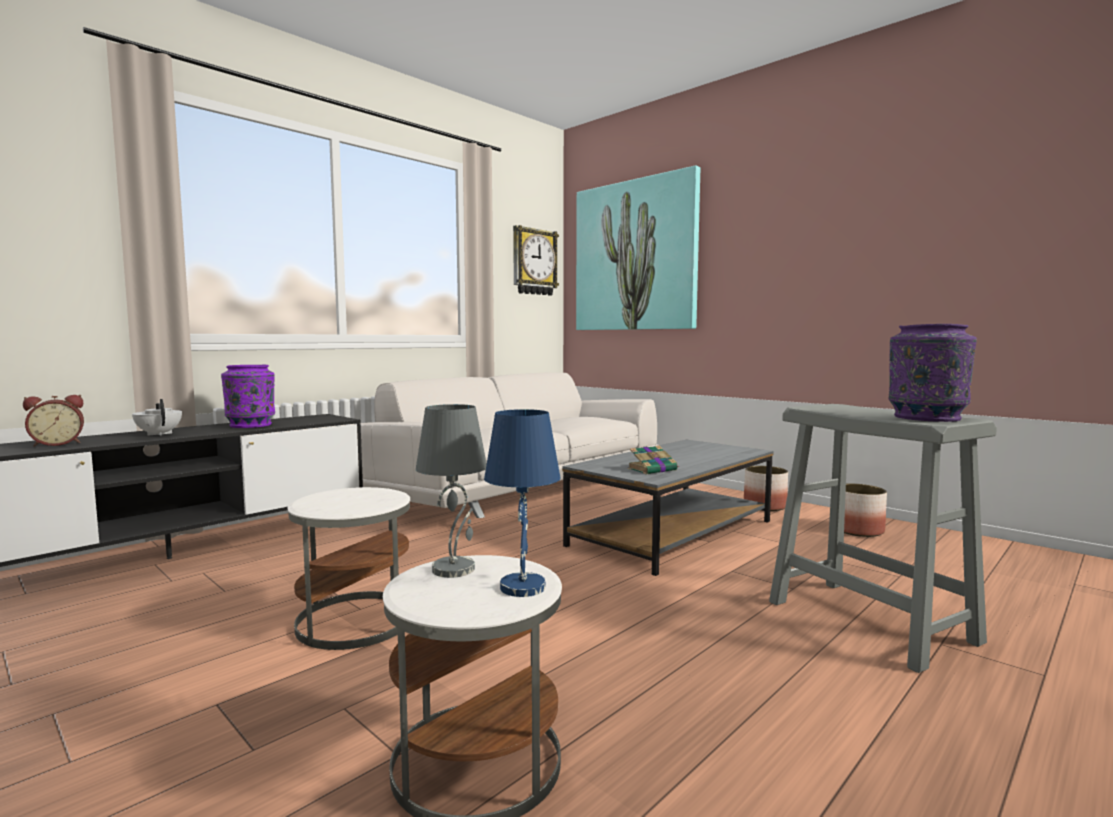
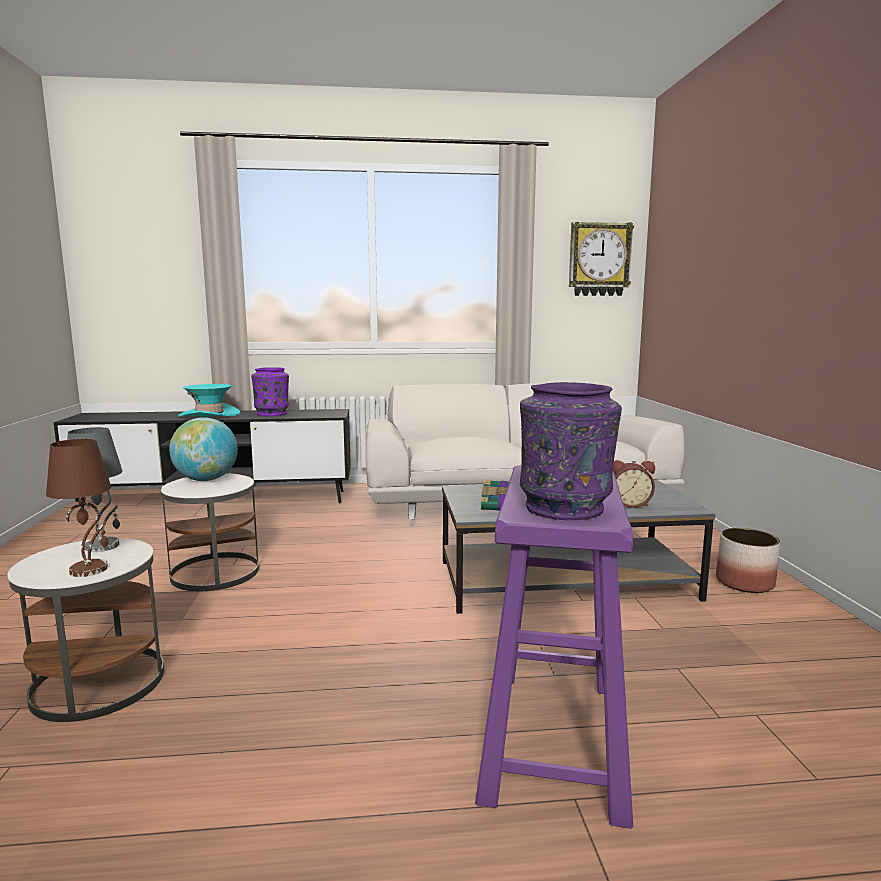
camera: 40 degrees right, 5 degrees up
alarm clock [23,395,84,447] -> alarm clock moved to [613,460,655,508]
white teapot [132,399,182,436] -> turquoise hat [178,384,240,417]
blue table lamp [484,409,560,597] -> brown table lamp [46,439,111,577]
picture [576,166,700,330] -> none
grey stool [769,404,997,673] -> purple stool [475,465,633,829]
planter [844,484,887,537] -> none
none -> globe [169,417,238,481]

